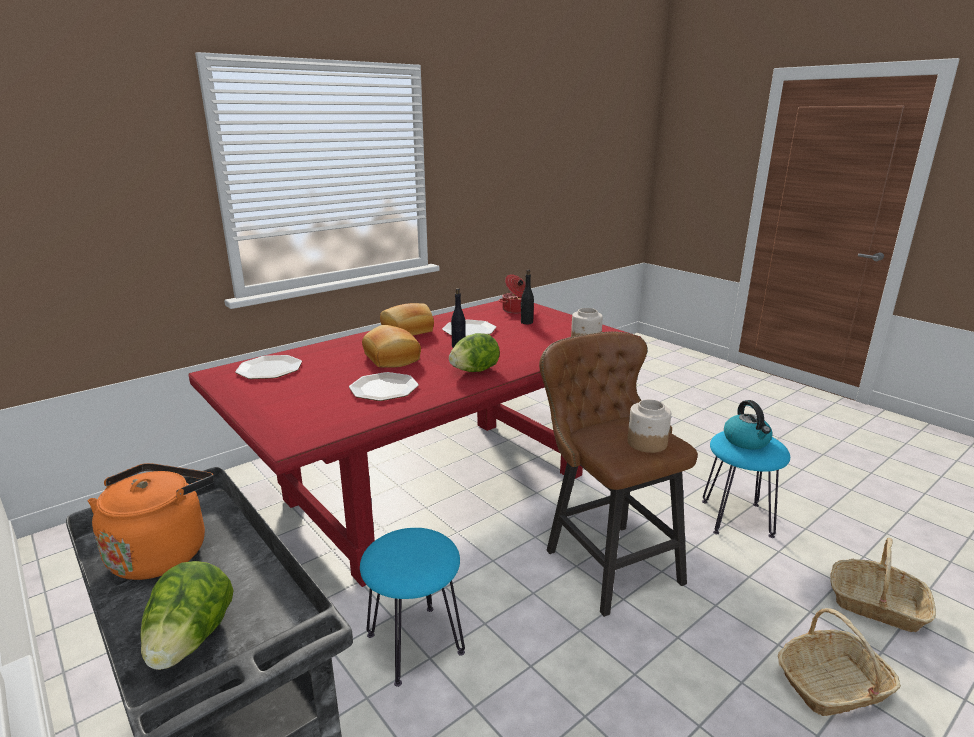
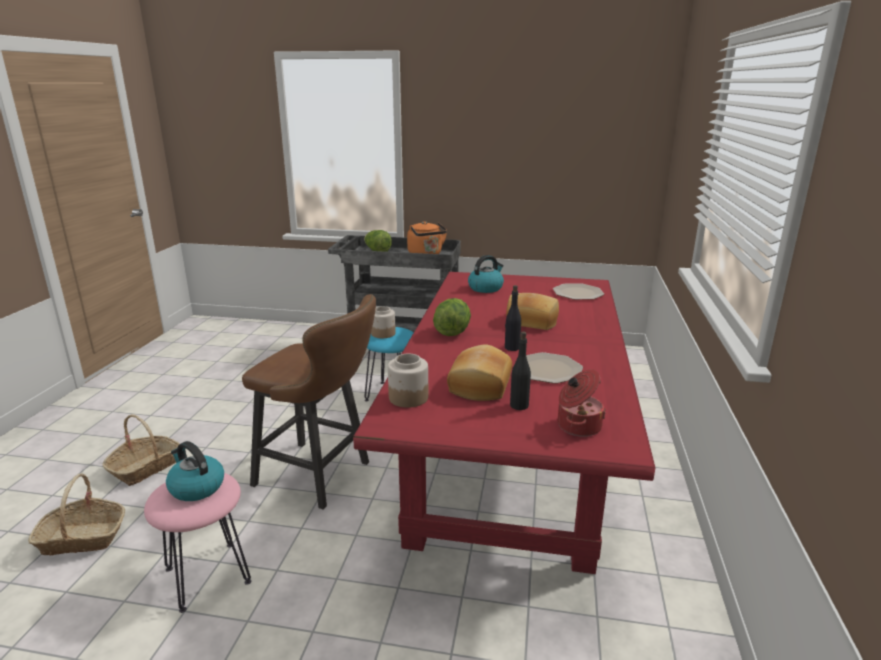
camera: 140 degrees right, 0 degrees up
plate [349,372,419,401] -> none
bread [380,303,434,335] -> bread moved to [447,344,512,401]
jar [627,399,671,453] -> jar moved to [371,306,396,338]
turquoise stool [702,431,790,538] -> pink stool [144,473,252,613]
none -> kettle [468,255,504,293]

